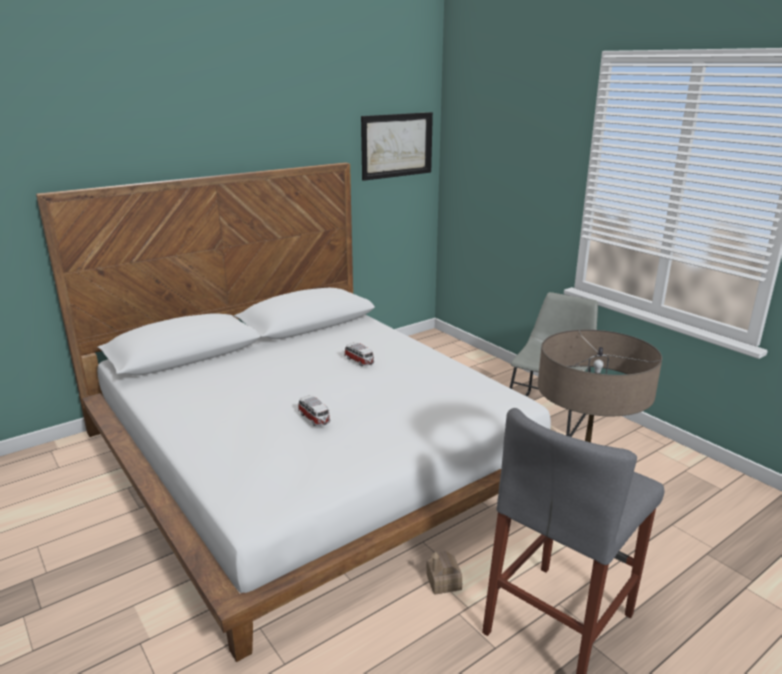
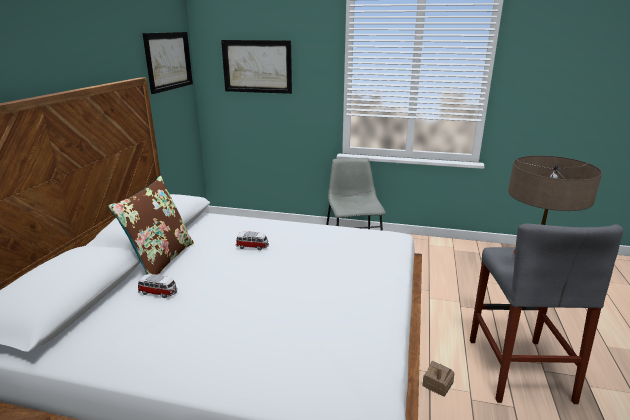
camera: 40 degrees left, 0 degrees up
toy car [298,395,330,426] -> toy car moved to [138,274,177,298]
none -> brown pillow [108,176,194,275]
none -> picture [221,40,292,94]

